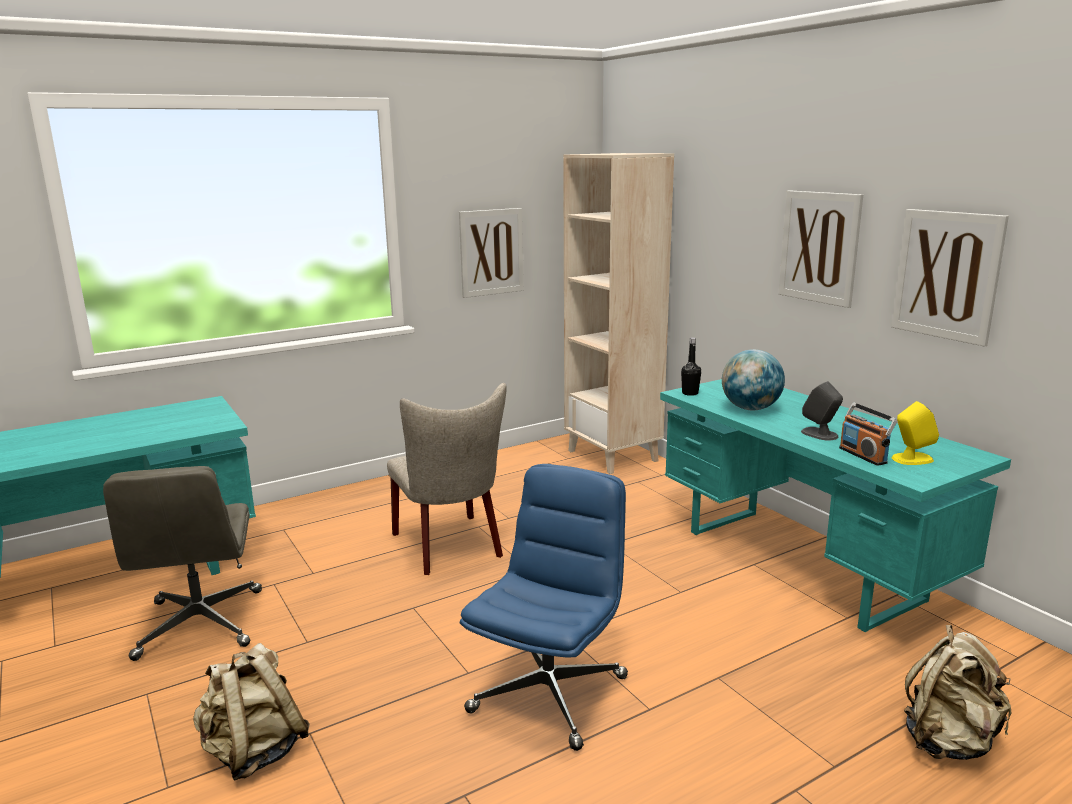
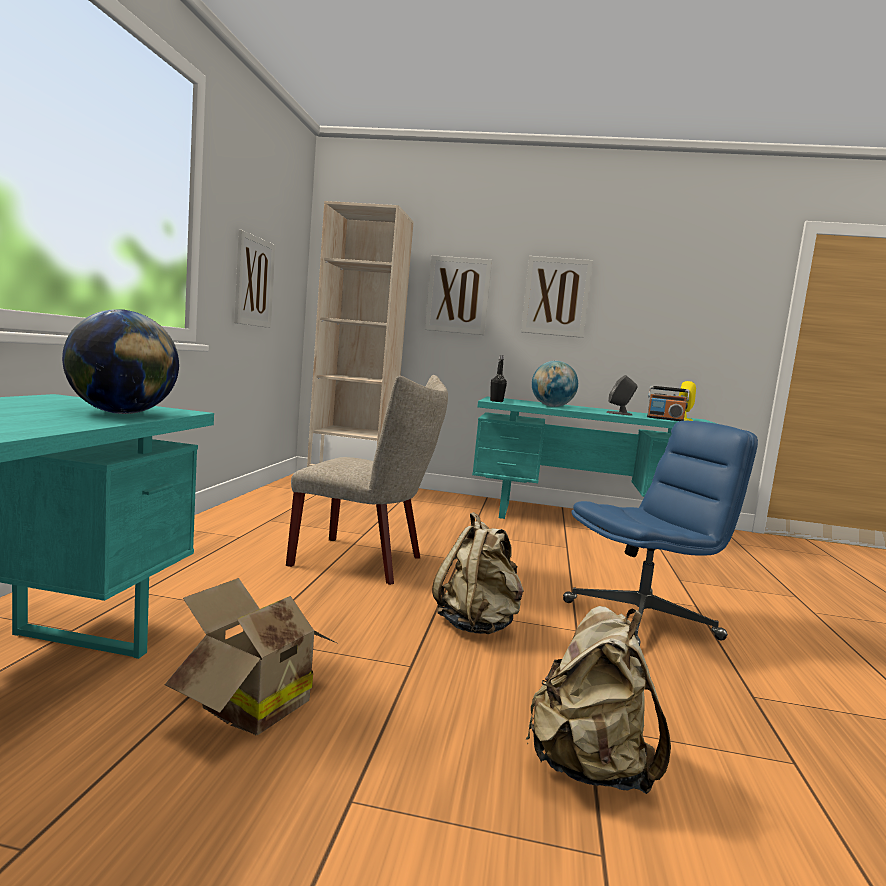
camera: 50 degrees left, 10 degrees down
grey office chair [103,466,262,661] -> cardboard box [164,578,337,735]
blue office chair [460,464,628,751] -> blue office chair turned 90 degrees clockwise [563,421,758,646]
picture [891,209,1009,347] -> picture moved to [425,255,492,335]
beige backpack [904,625,1011,760] -> beige backpack moved to [432,512,524,634]
none -> globe [62,310,179,414]

